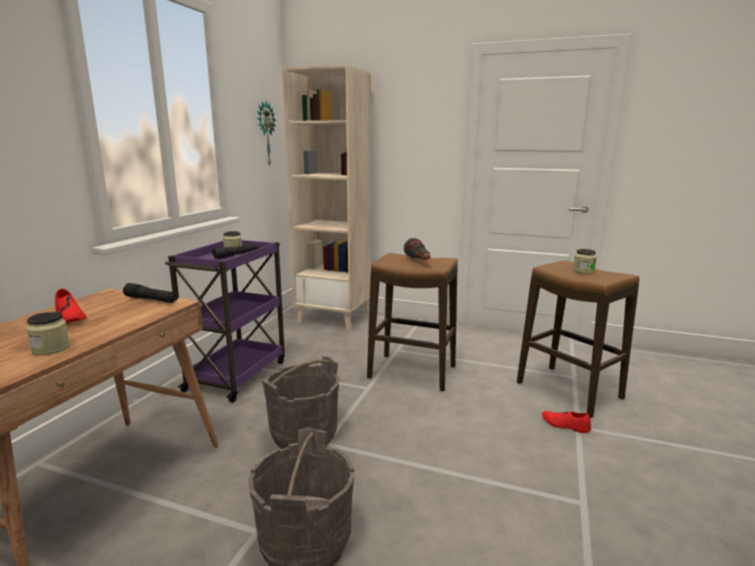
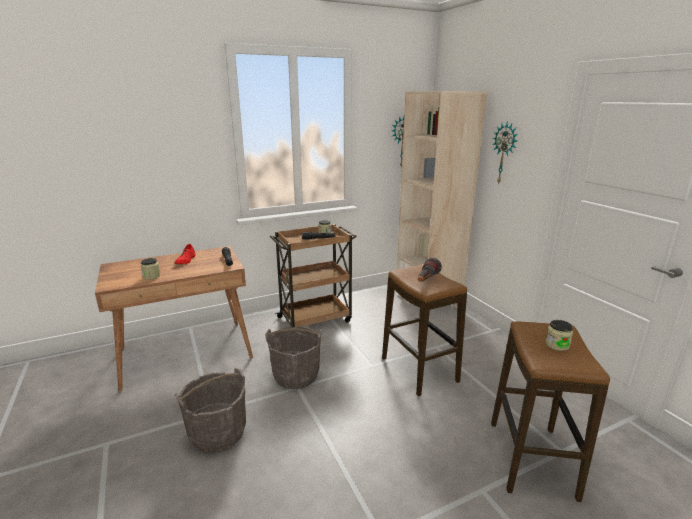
camera: 45 degrees right, 5 degrees up
purple cart [165,240,285,403] -> brown cart [270,224,357,327]
red shoe [542,411,591,433] -> none
none -> wall clock [492,122,518,185]

